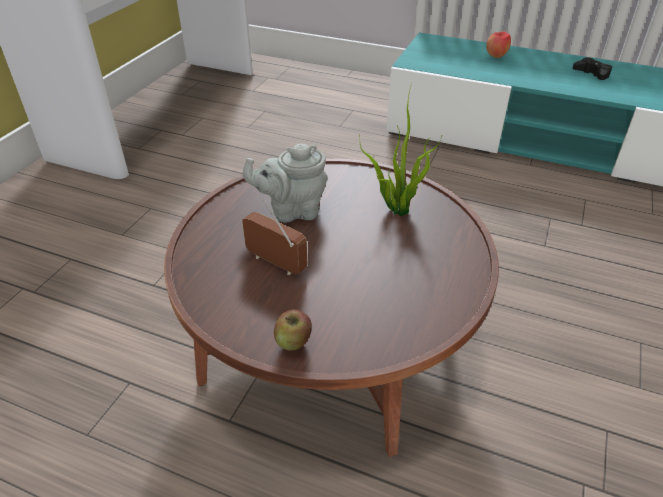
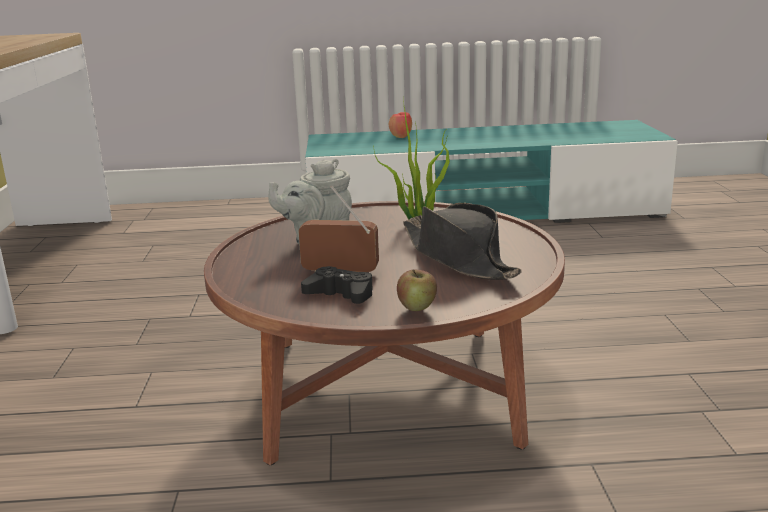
camera: 25 degrees left, 20 degrees down
black game controller [572,57,612,80] -> black game controller moved to [301,266,373,304]
none -> black hat [403,203,522,280]

